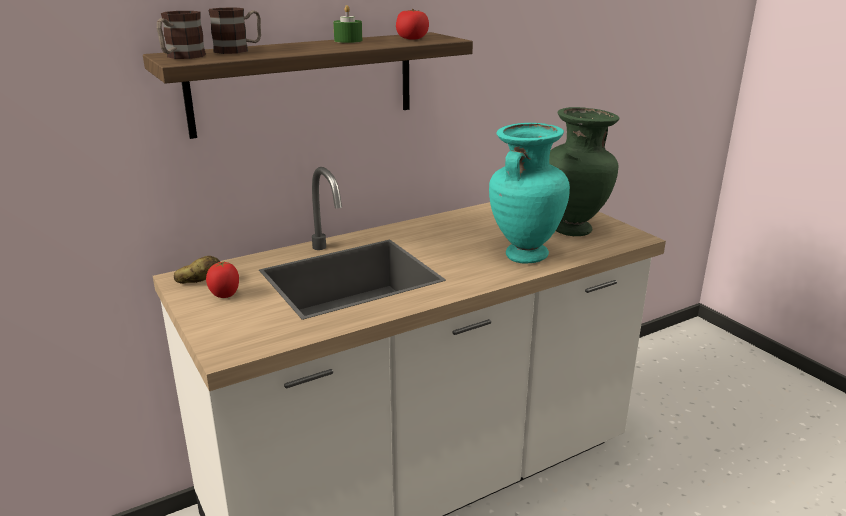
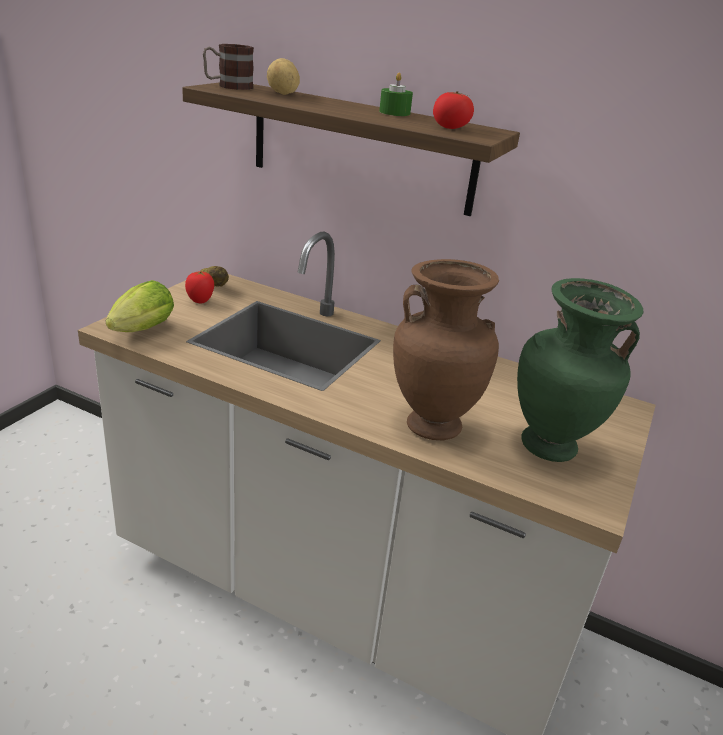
camera: 55 degrees right, 5 degrees up
mug [209,7,261,54] -> potato [267,58,300,95]
turquoise vase [489,123,570,264] -> brown vase [393,259,499,440]
none -> lettuce [106,280,174,332]

